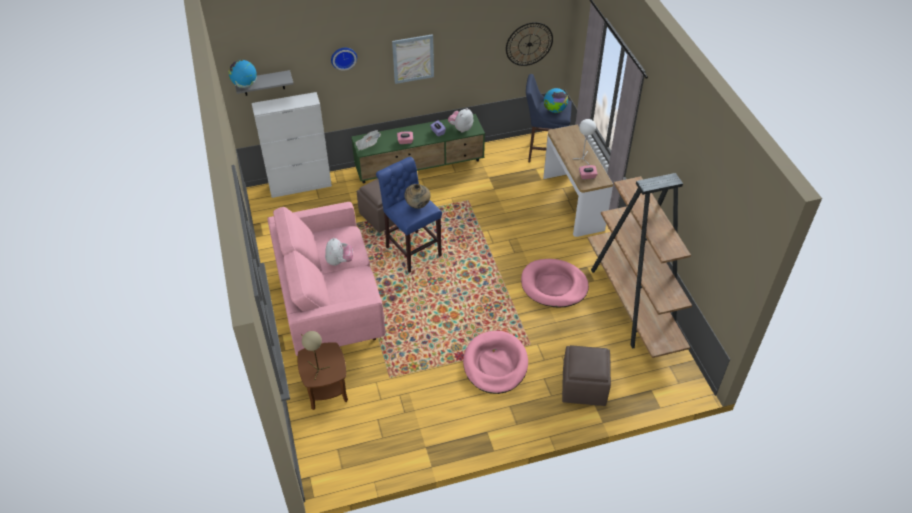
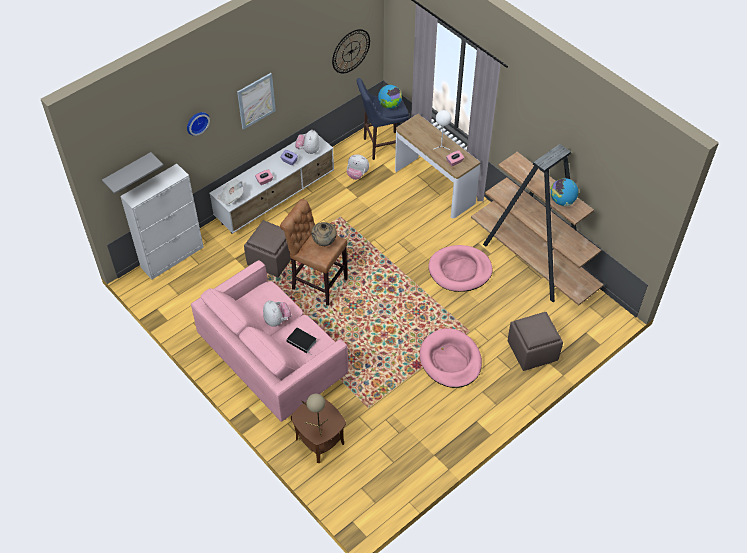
camera: 25 degrees left, 5 degrees up
globe [228,59,257,88] -> globe moved to [550,178,579,206]
green tv stand [351,114,485,183] -> white tv stand [209,135,334,234]
blue stool [376,157,442,273] -> brown stool [280,199,348,306]
none -> book [286,327,317,354]
none -> plush toy [347,155,369,180]

